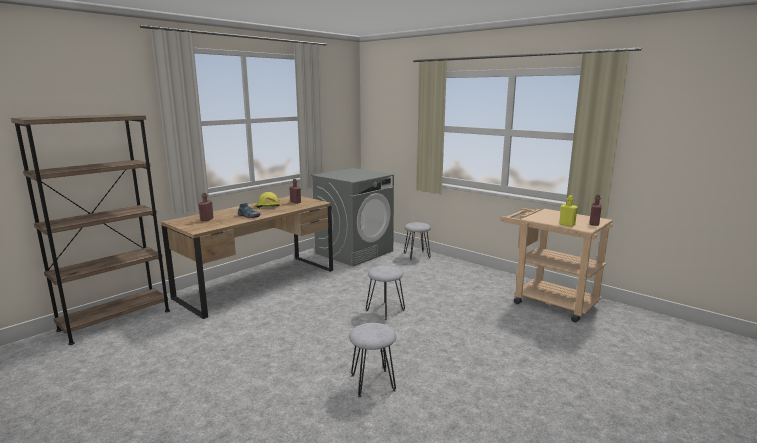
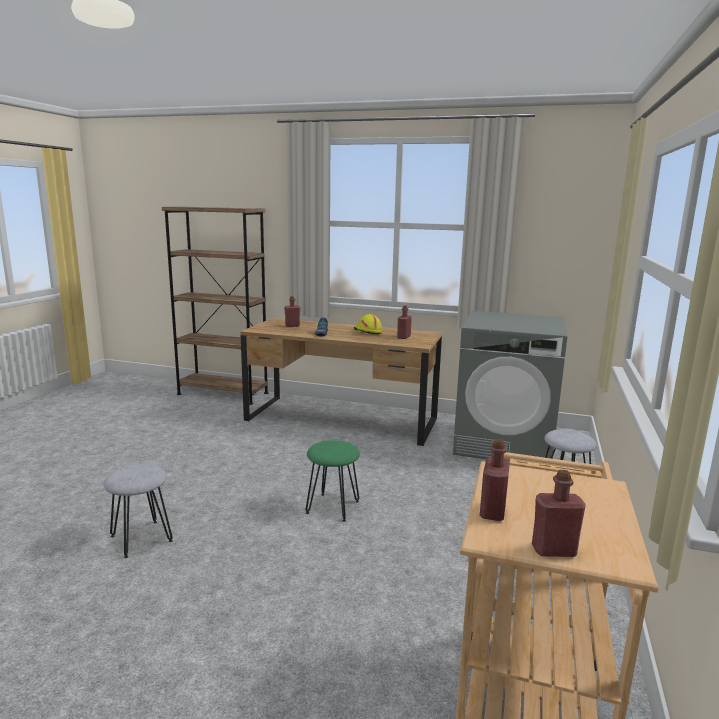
camera: 65 degrees right, 0 degrees up
grey stool [366,266,405,320] -> green stool [306,440,360,522]
yellow bottle [559,195,578,227] -> red bottle [480,439,510,521]

